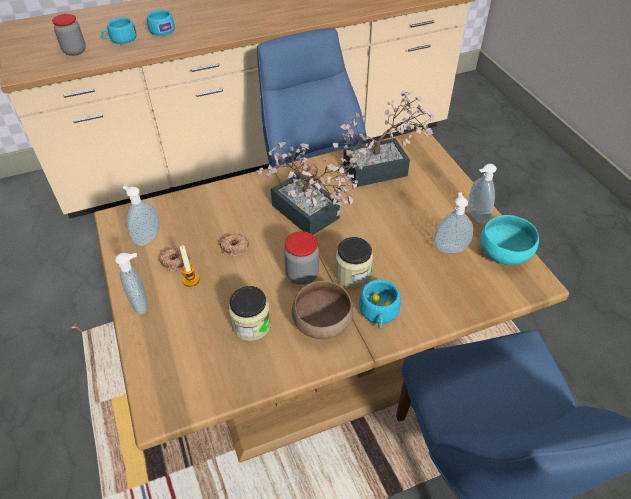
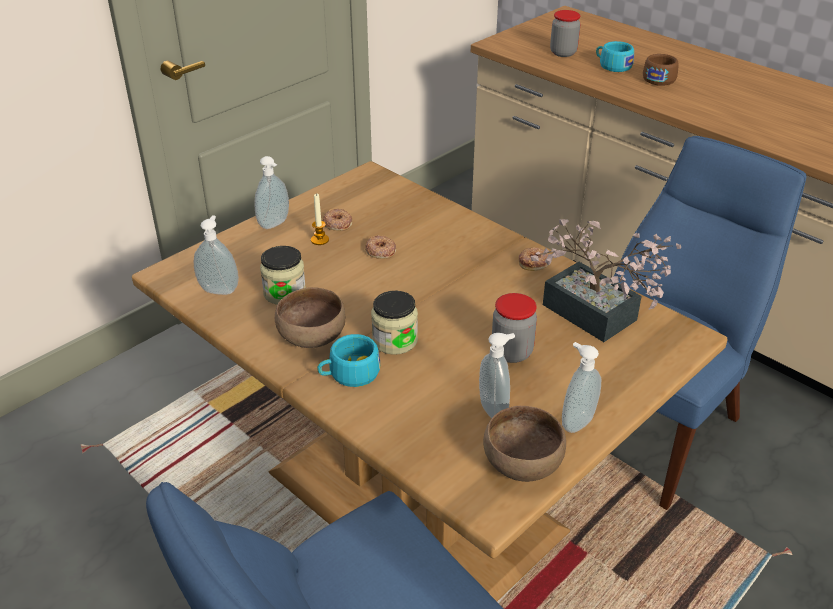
camera: 65 degrees right, 10 degrees down
soap dispenser [123,186,160,246] -> soap dispenser moved to [194,215,239,295]
turquoise cup [147,10,175,36] -> brown cup [643,54,679,86]
potted plant [257,142,363,235] -> none
jar [284,231,319,285] -> jar moved to [492,293,537,363]
turquoise bowl [480,215,539,265] -> brown bowl [483,406,566,482]

